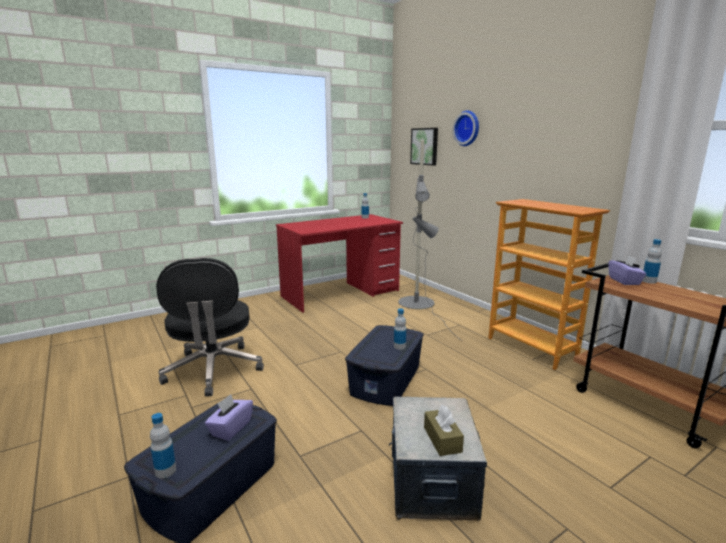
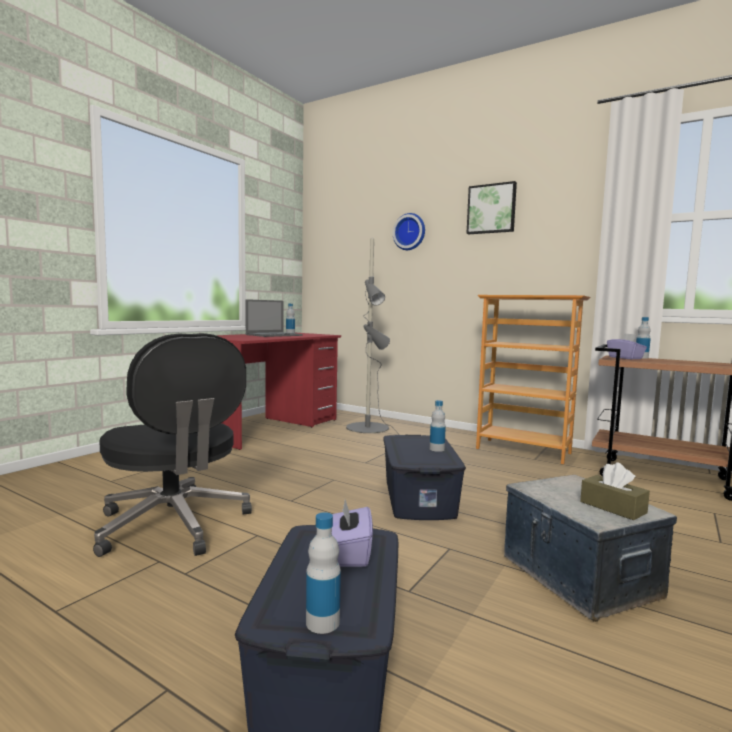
camera: 25 degrees left, 10 degrees down
picture [410,128,438,165] -> picture moved to [466,181,517,234]
none -> laptop [245,299,302,337]

